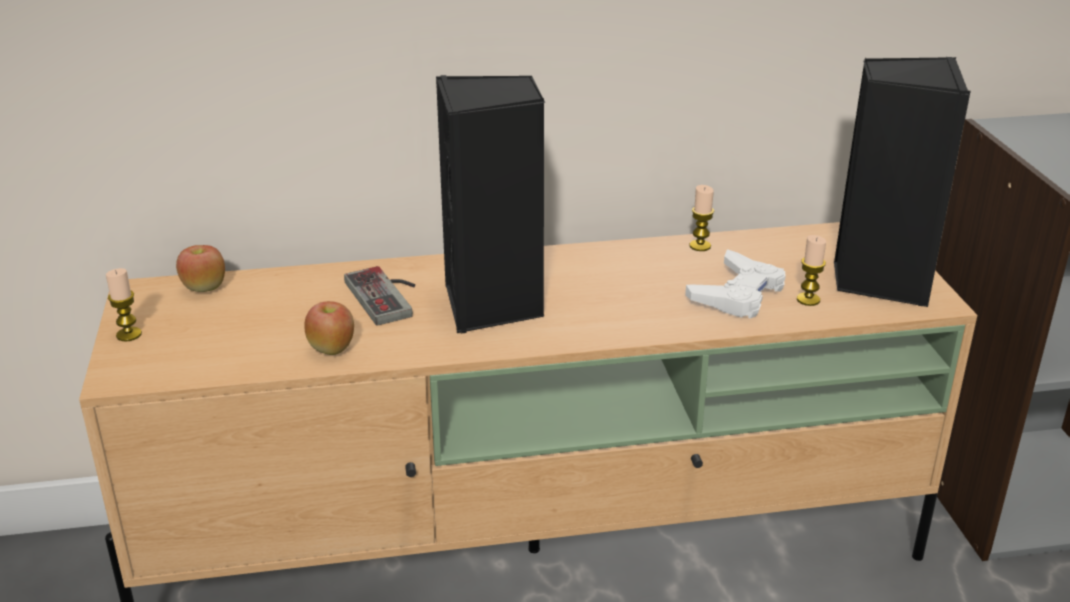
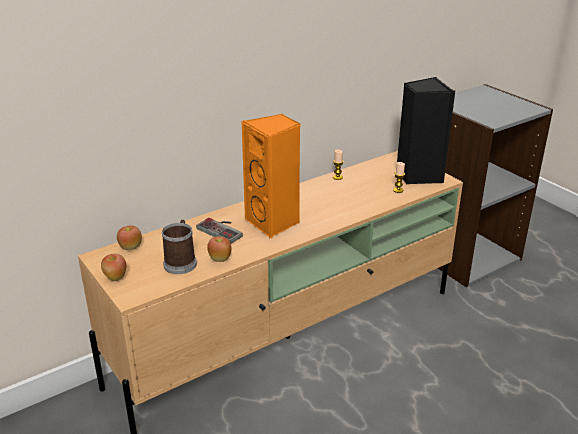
camera: 25 degrees left, 0 degrees up
candle [106,268,142,342] -> apple [101,254,127,281]
black speaker [436,75,545,333] -> orange speaker [241,114,300,238]
white game controller [685,249,786,318] -> none
none -> mug [162,220,197,274]

